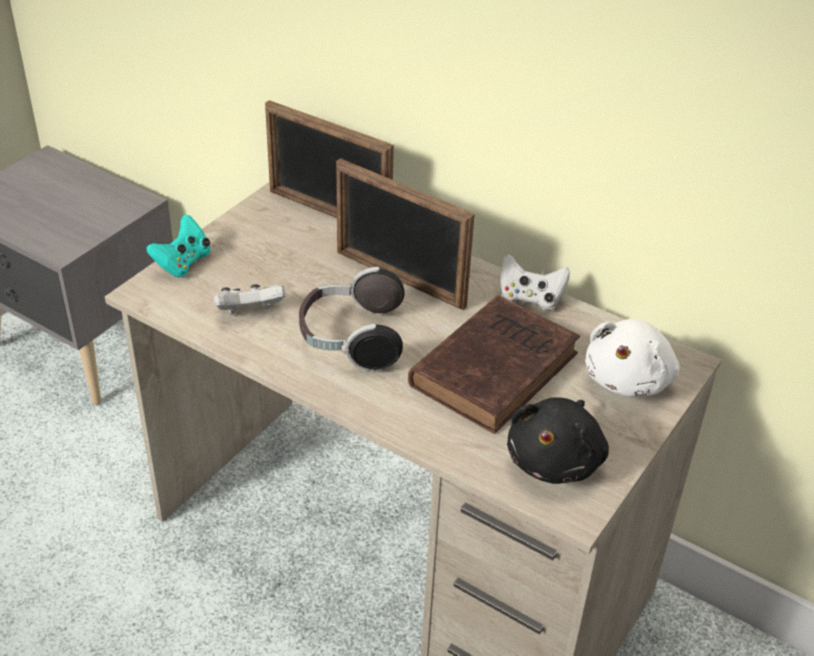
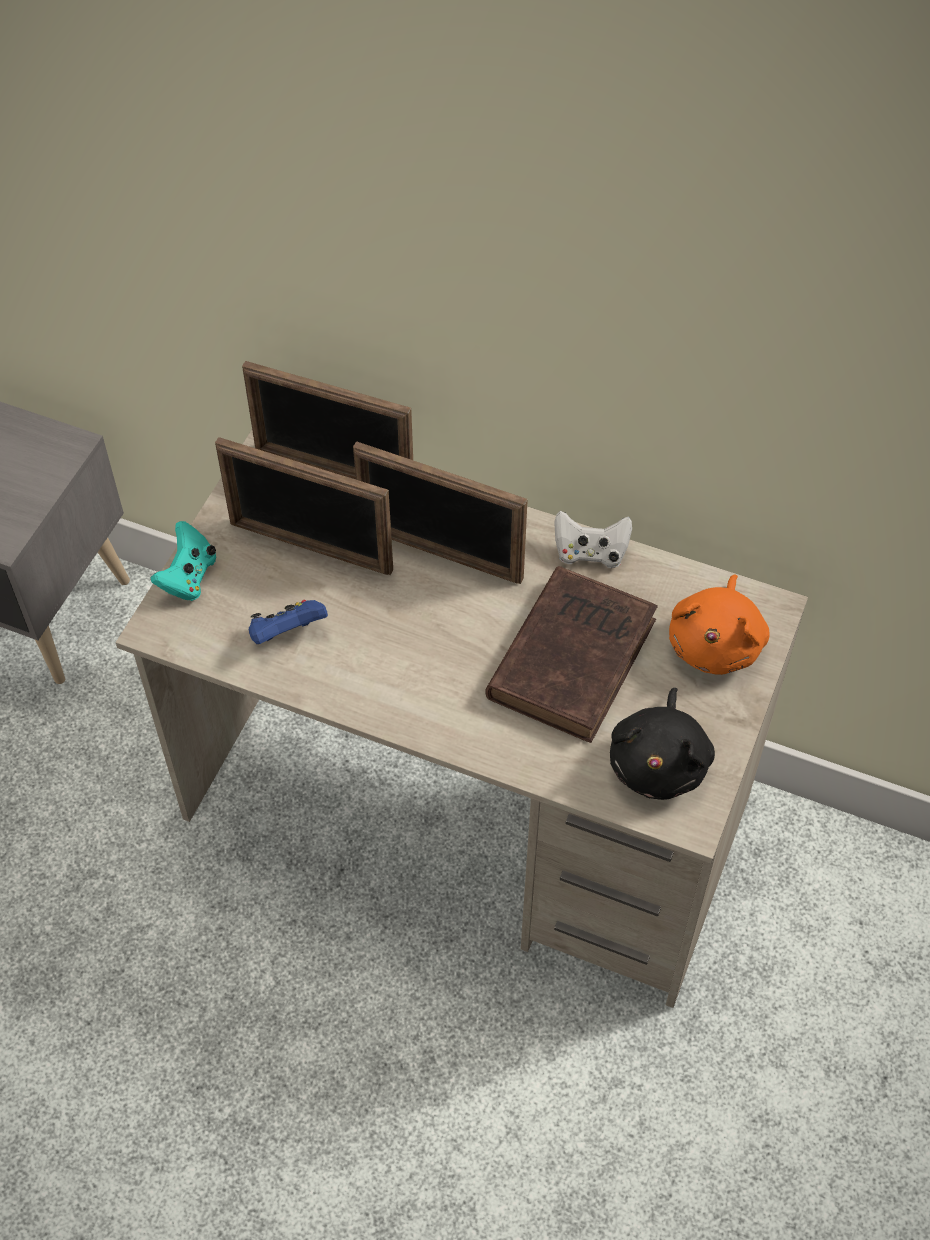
camera: 10 degrees left, 15 degrees up
white game controller [214,284,286,314] -> blue game controller [249,600,328,644]
headphones [299,267,404,371] -> none
white plush toy [585,319,679,397] -> orange plush toy [669,575,770,675]
none -> picture frame [215,437,393,575]

